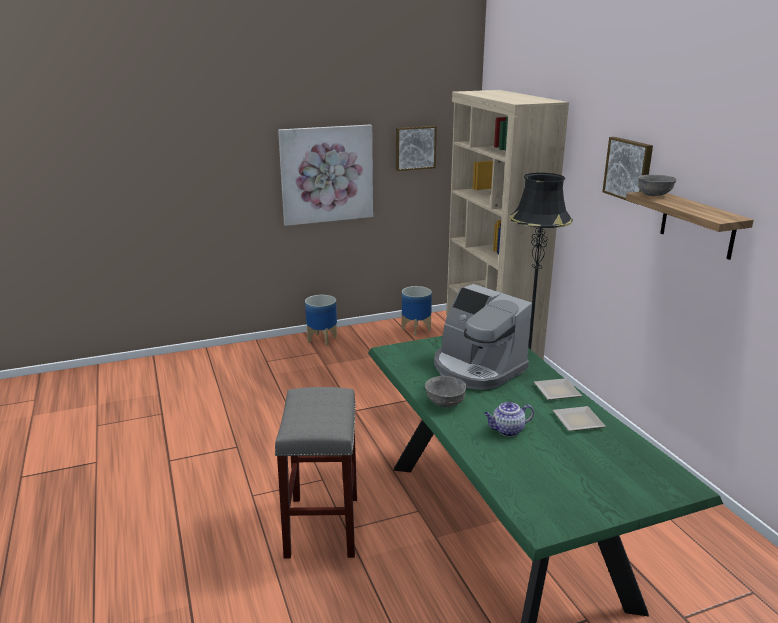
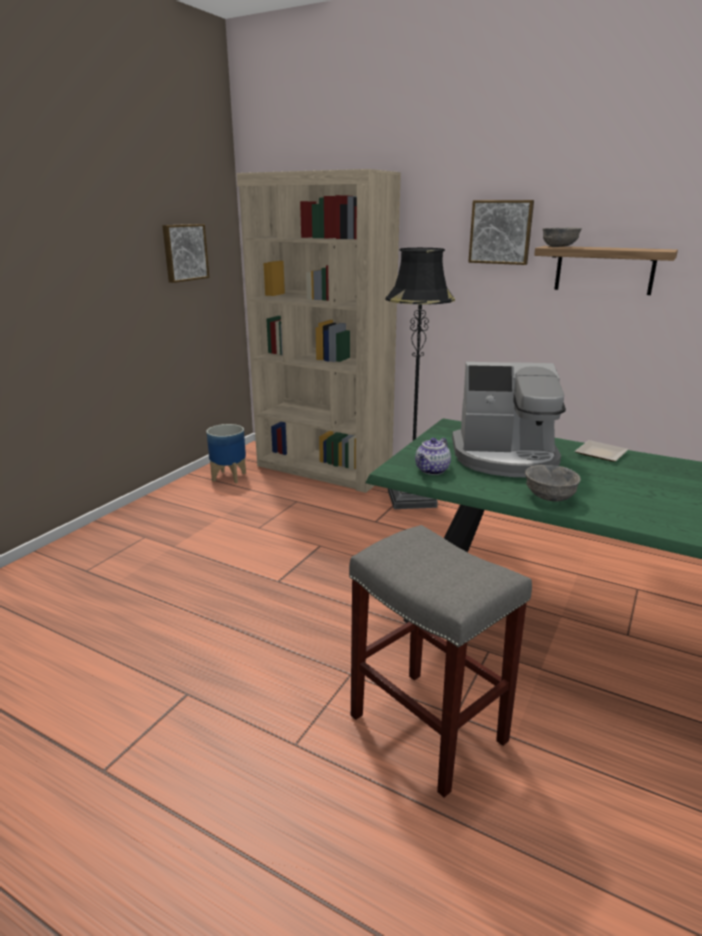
camera: 40 degrees left, 0 degrees up
picture [278,124,373,226] -> none
planter [305,295,337,346] -> none
teapot [484,402,534,437] -> teapot moved to [415,438,451,475]
plate [553,406,606,431] -> none

